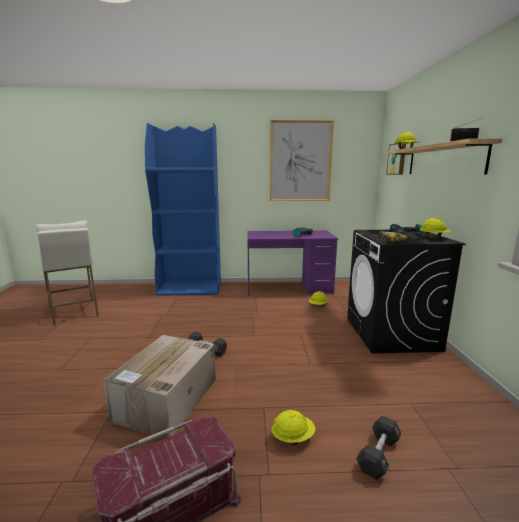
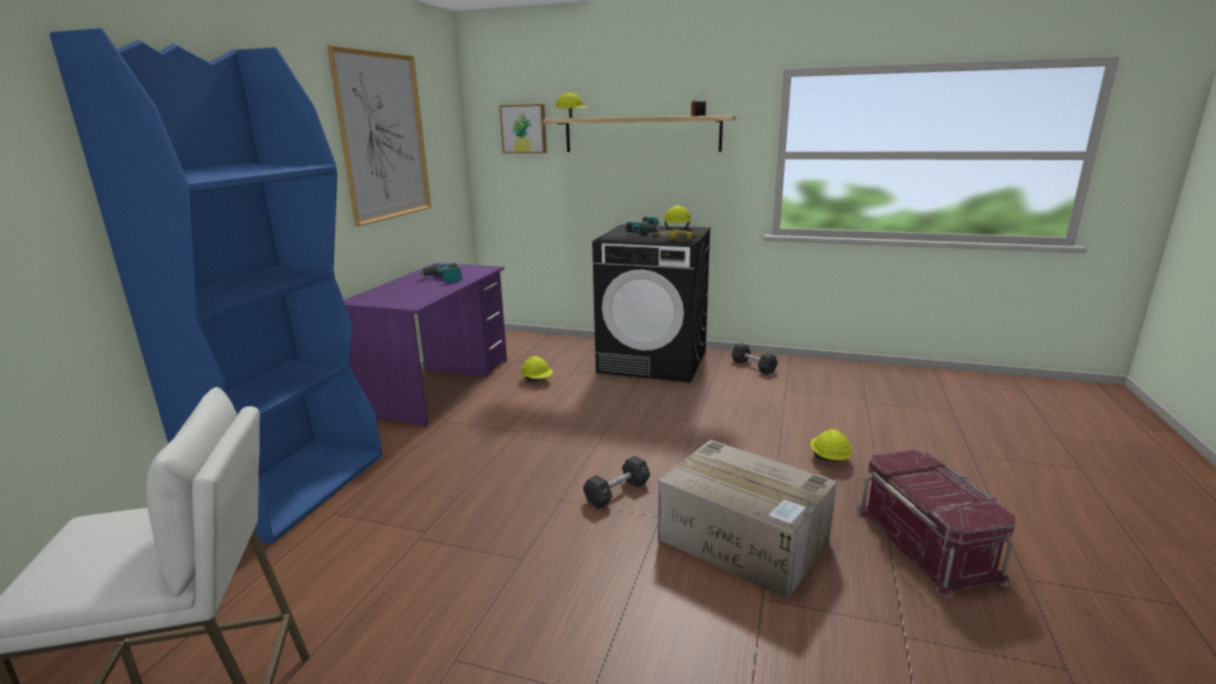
camera: 70 degrees left, 5 degrees up
black dumbbell [356,416,401,480] -> black dumbbell moved to [731,343,778,375]

